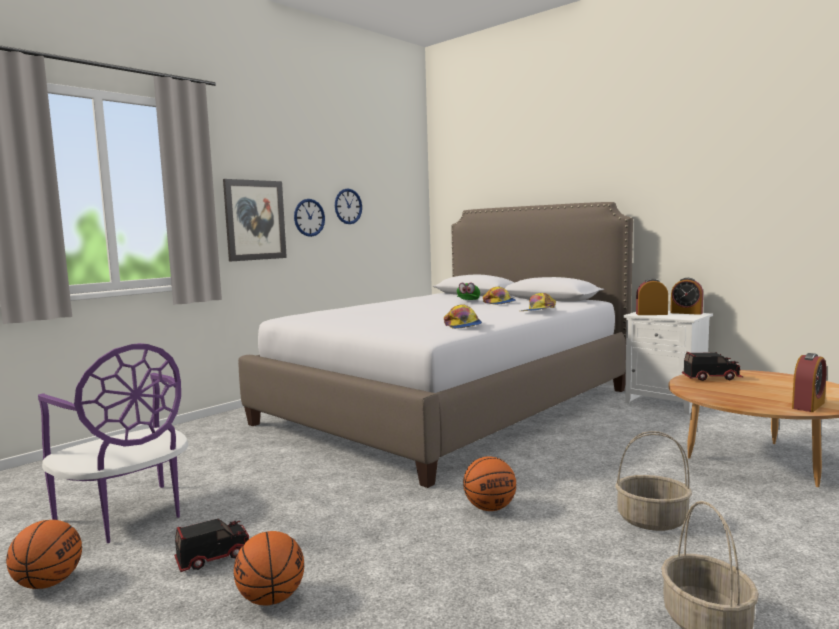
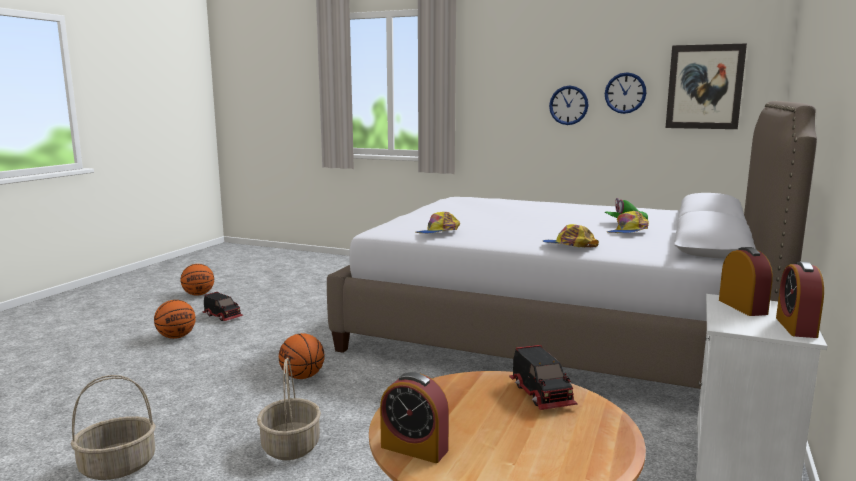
camera: 70 degrees right, 5 degrees up
purple chair [38,343,188,543] -> none
picture [223,179,287,261] -> picture moved to [666,43,747,129]

